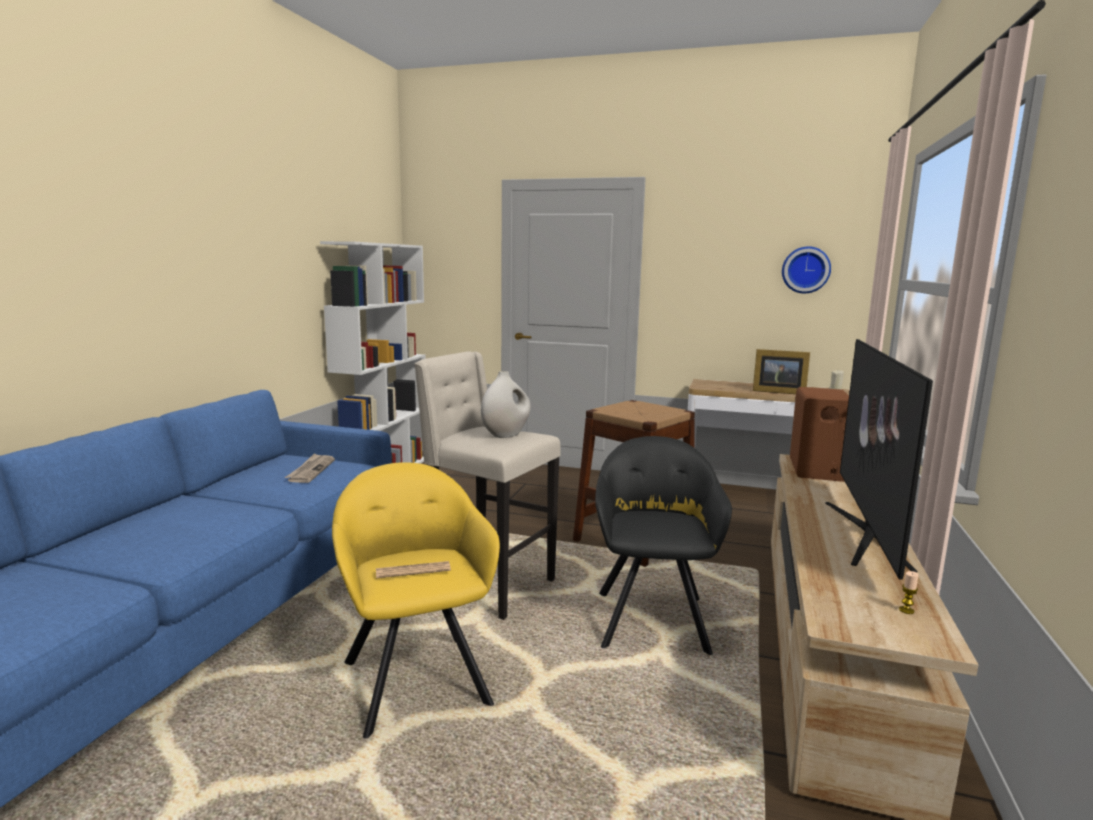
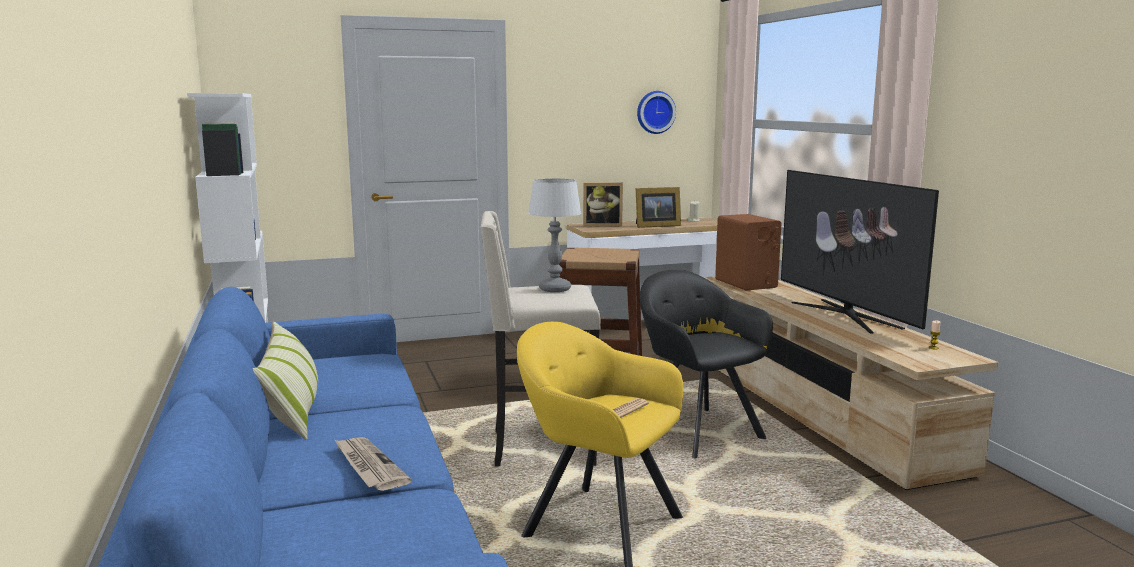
camera: 35 degrees left, 0 degrees up
newspaper [285,453,335,483] -> newspaper moved to [335,437,412,491]
white vase [481,371,531,438] -> table lamp [528,179,582,292]
none -> pillow [253,321,318,440]
none -> picture frame [583,182,623,227]

